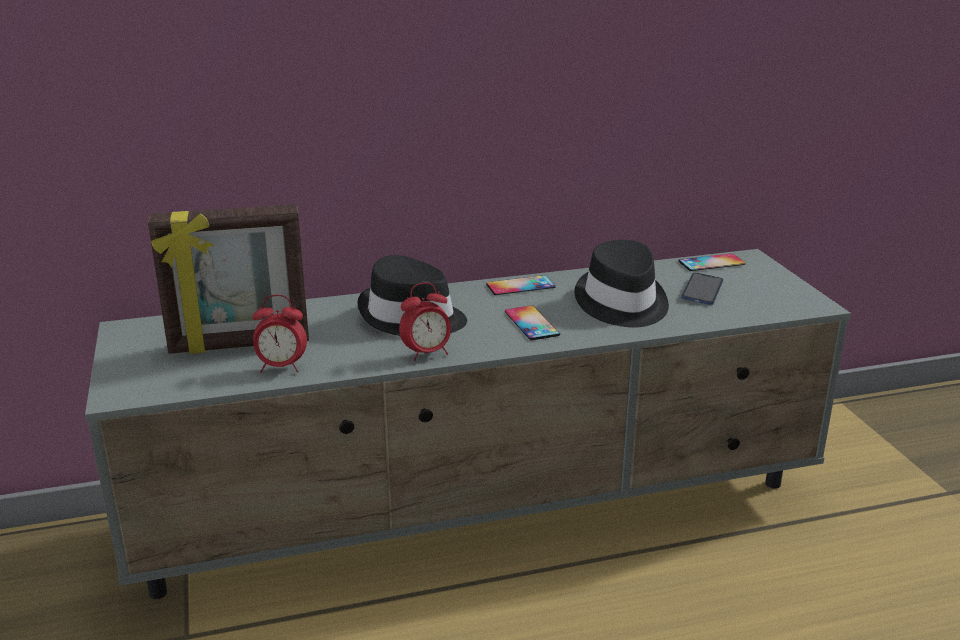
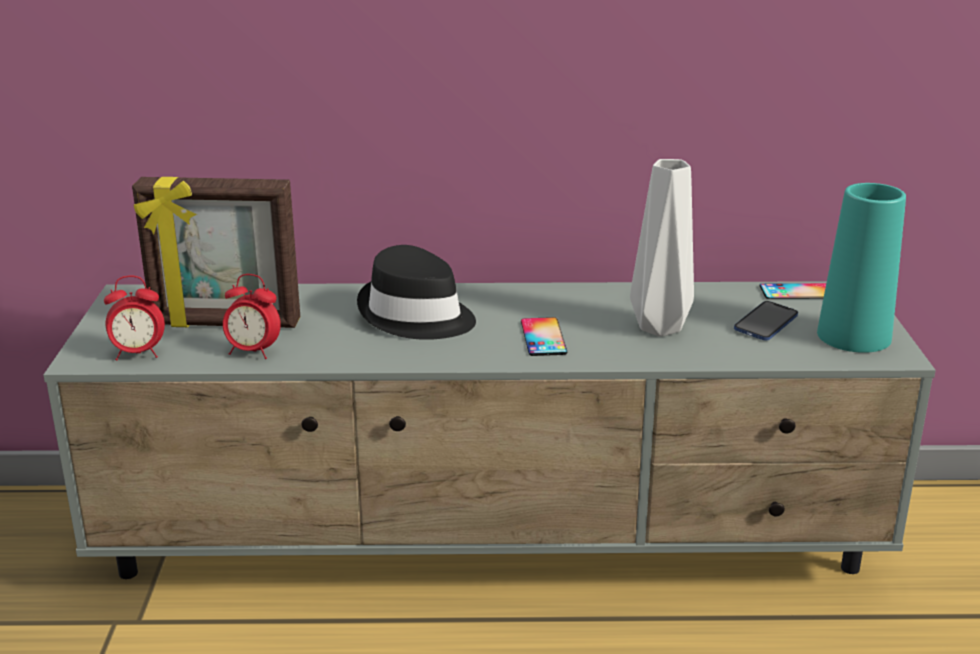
camera: 15 degrees right, 0 degrees up
alarm clock [399,282,451,361] -> alarm clock moved to [104,276,165,361]
phone [486,275,555,295] -> none
black hat [574,240,669,328] -> grey vase [630,159,694,337]
none -> turquoise vase [817,183,906,353]

